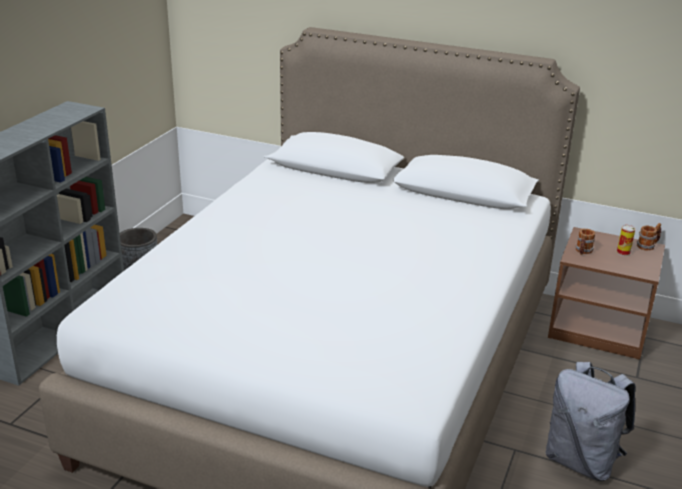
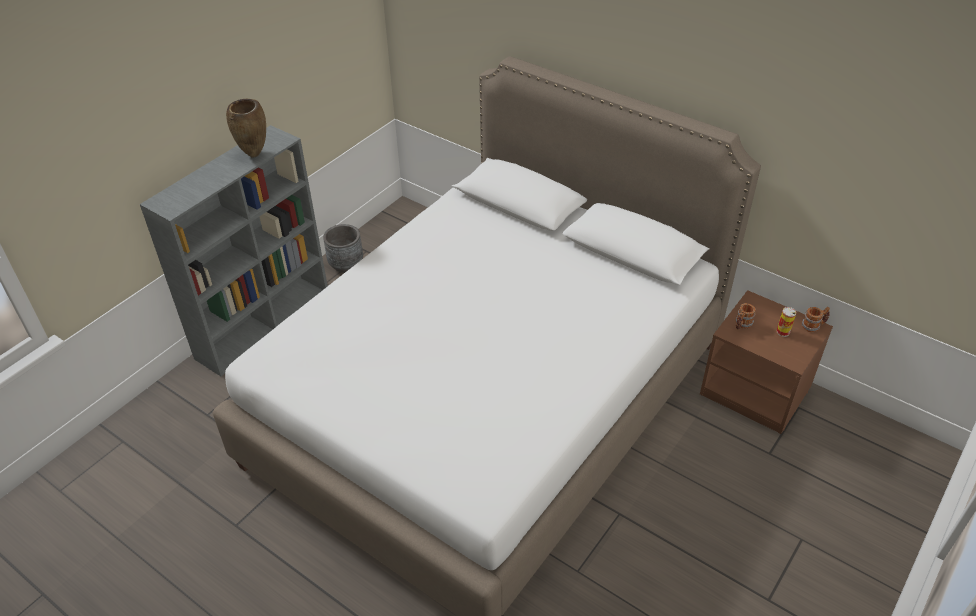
camera: 15 degrees right, 15 degrees up
grey backpack [545,362,636,481] -> none
none -> brown vase [226,99,266,158]

